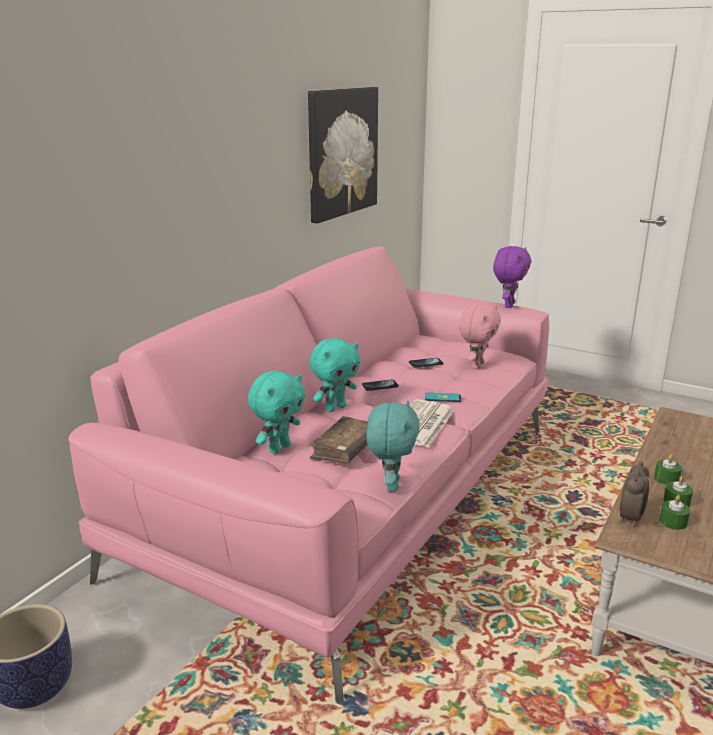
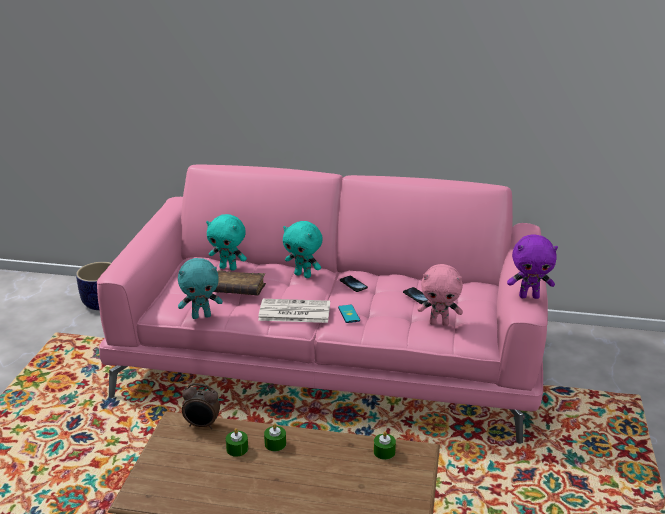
camera: 70 degrees right, 5 degrees up
picture [308,87,378,224] -> none
green candle [659,495,690,530] -> green candle moved to [374,431,396,460]

